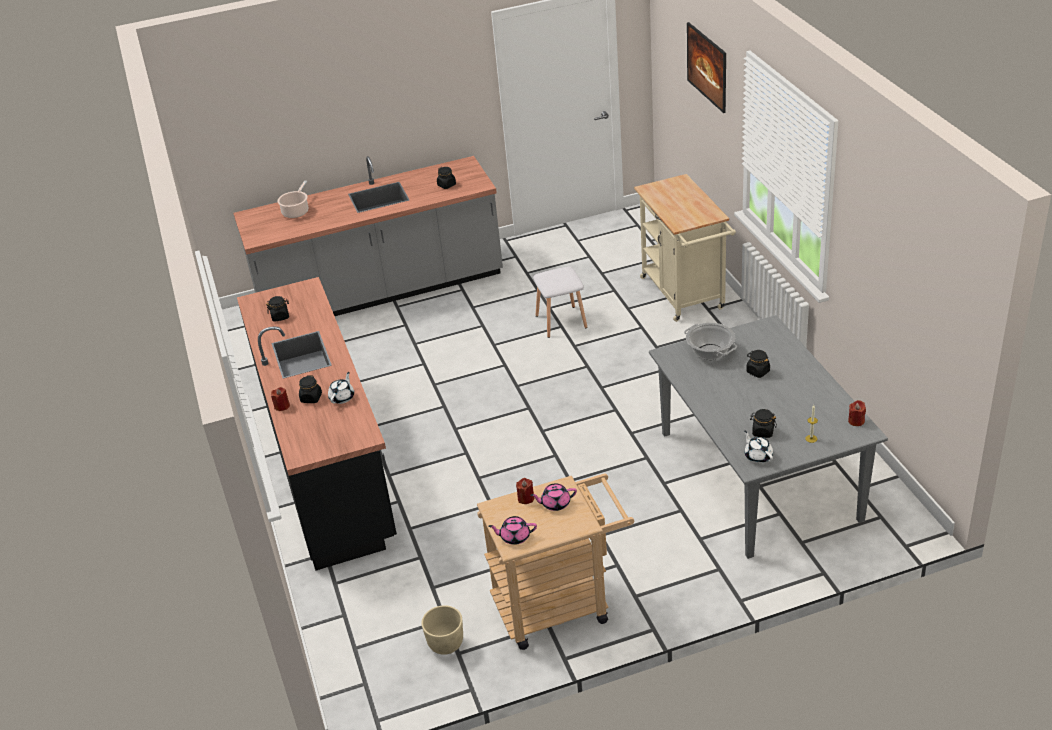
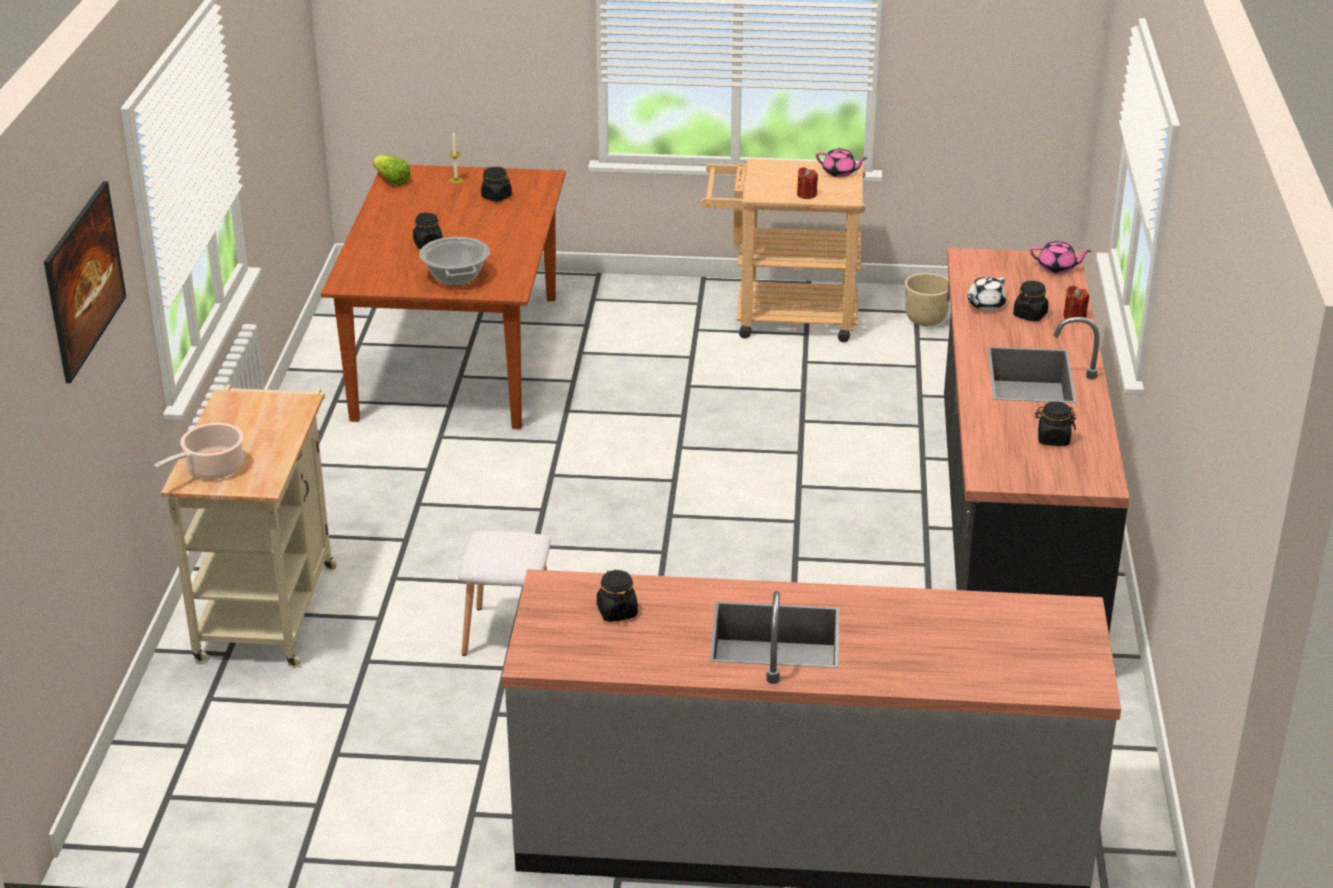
camera: 160 degrees left, 5 degrees down
cooking pot [277,181,308,218] -> cooking pot moved to [154,423,243,479]
pink teapot [530,483,577,511] -> pink teapot moved to [1030,241,1091,274]
grey dining table [649,315,888,559] -> brown dining table [321,165,565,429]
white teapot [744,431,773,463] -> none
red candle [848,400,866,426] -> lettuce [372,155,411,186]

